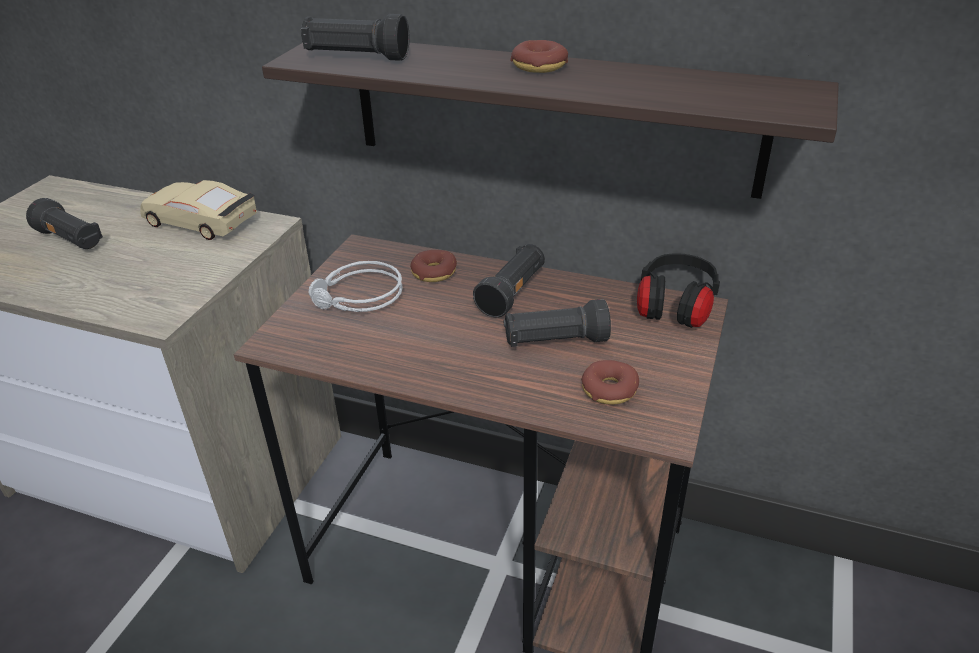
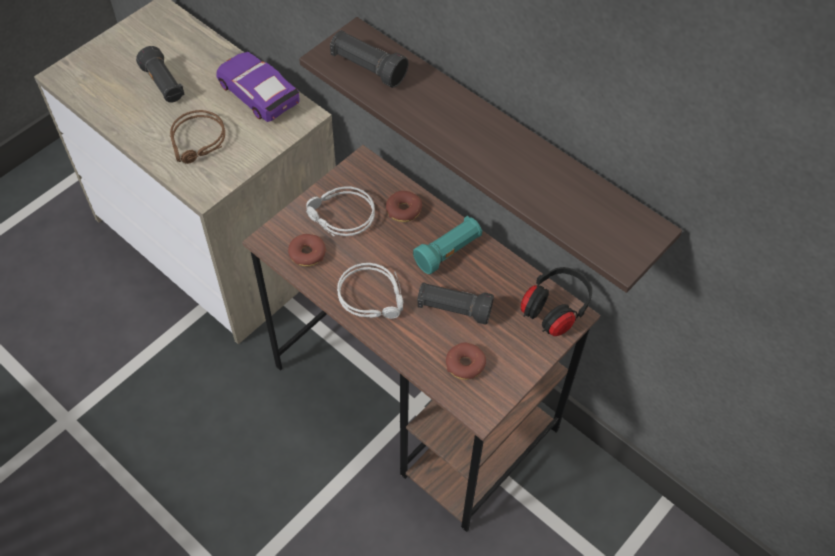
camera: 20 degrees right, 20 degrees up
beige toy car [140,180,257,240] -> purple toy car [216,52,300,122]
black flashlight [473,244,545,318] -> turquoise flashlight [413,216,482,274]
donut [510,40,568,73] -> donut moved to [288,234,326,266]
none -> brown headphones [170,110,225,164]
none -> grey headphones [337,263,403,319]

